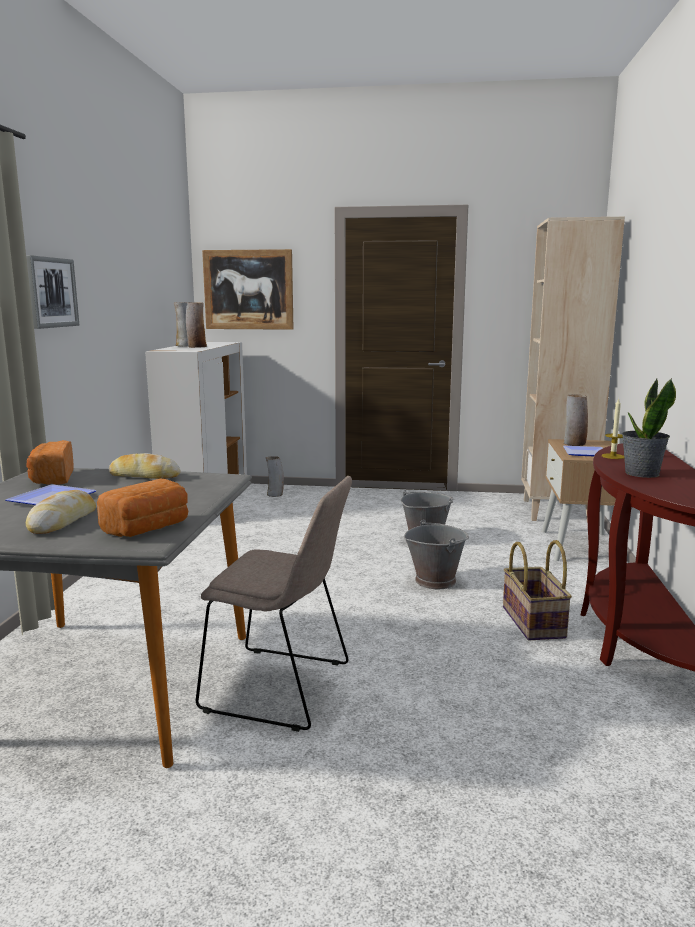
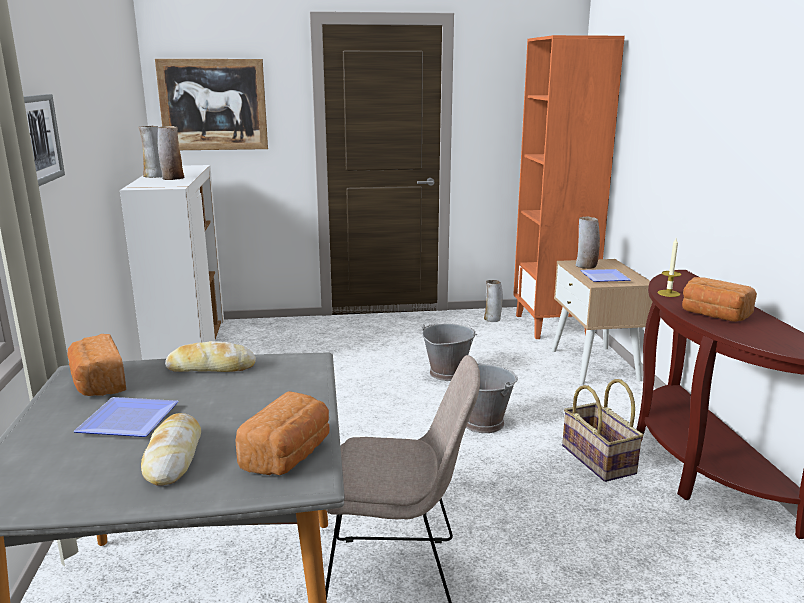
camera: 15 degrees left, 5 degrees up
vase [266,456,284,497] -> vase moved to [484,280,503,322]
beige bookcase [521,217,625,523] -> orange bookcase [513,35,625,339]
potted plant [622,378,676,478] -> bread [682,277,757,322]

